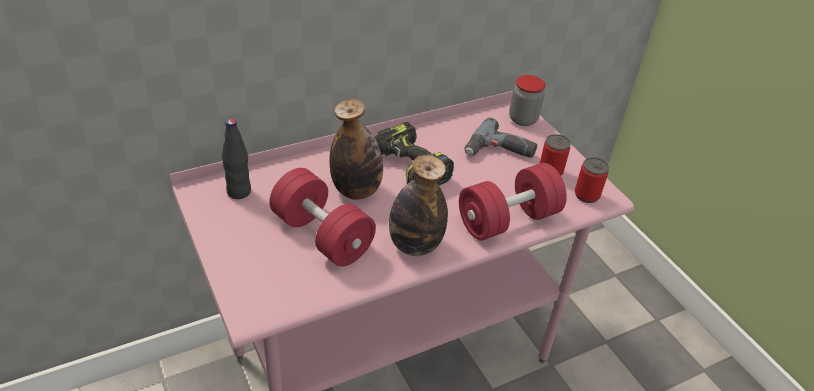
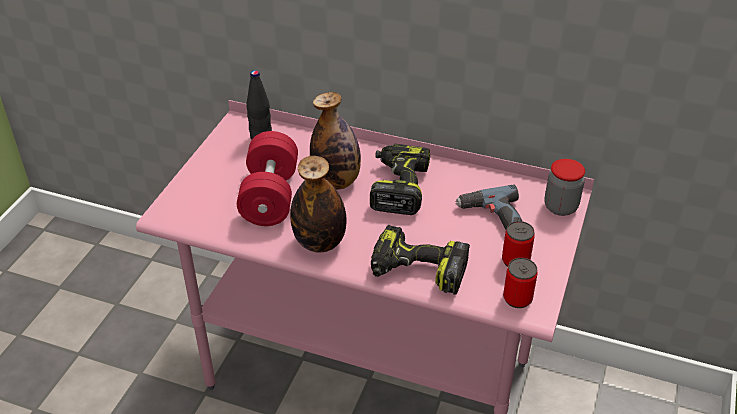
camera: 50 degrees right, 0 degrees up
red dumbbell [459,163,567,241] -> power drill [371,225,470,295]

